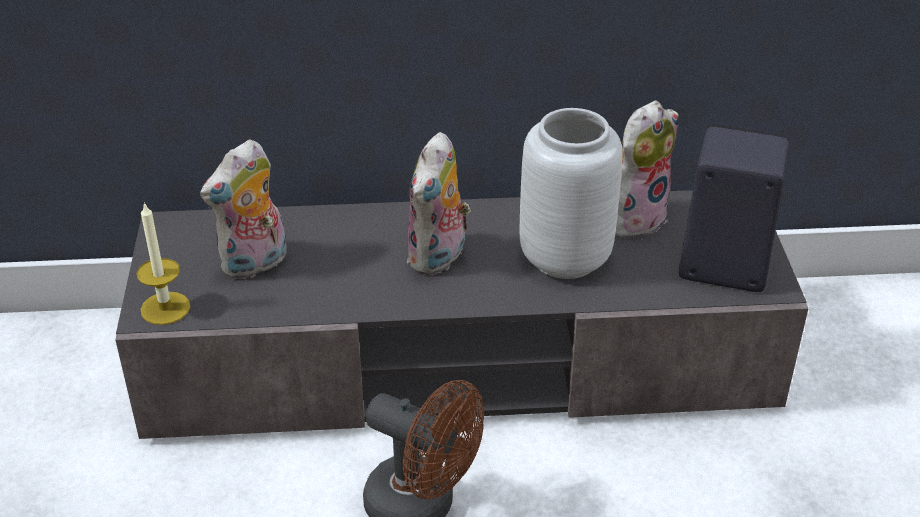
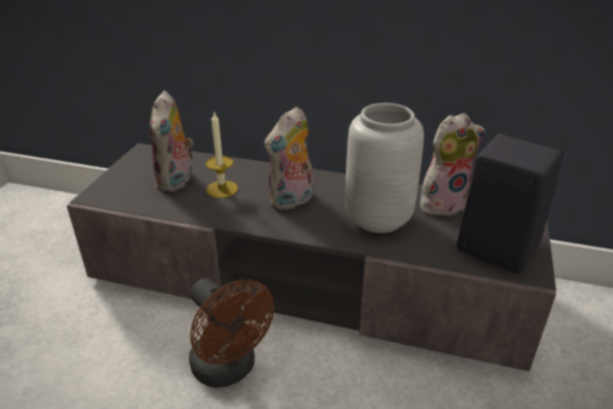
camera: 20 degrees right, 5 degrees down
candle [136,202,190,325] -> candle moved to [205,111,238,198]
plush toy [200,139,287,279] -> plush toy turned 60 degrees counterclockwise [149,91,193,192]

